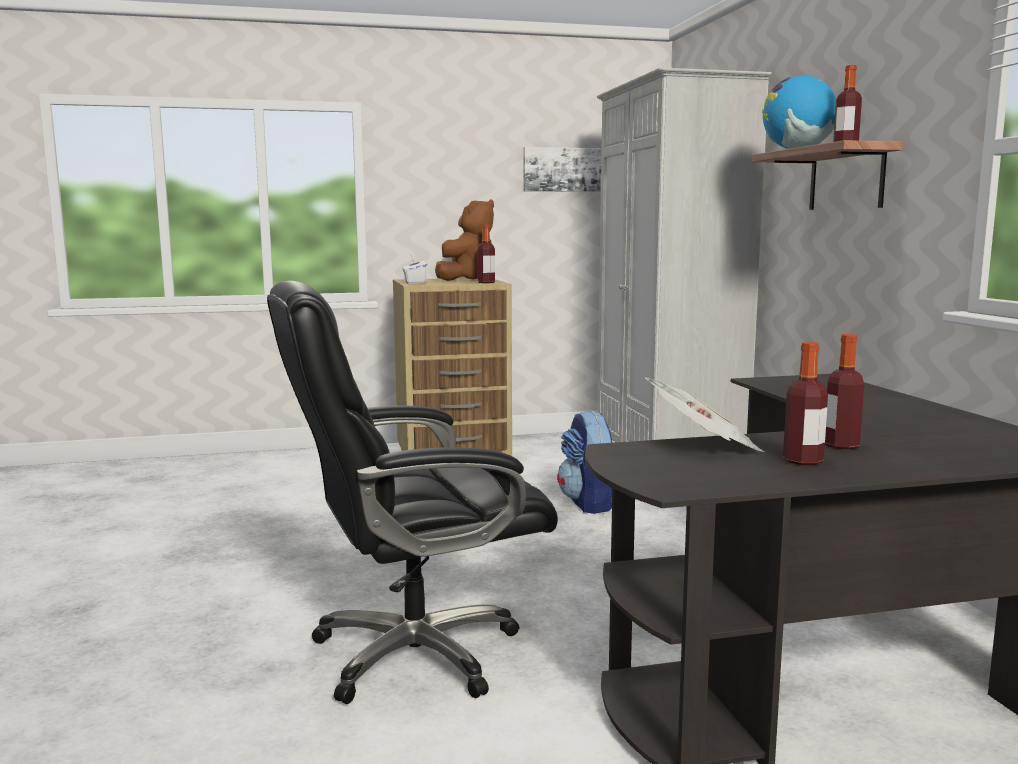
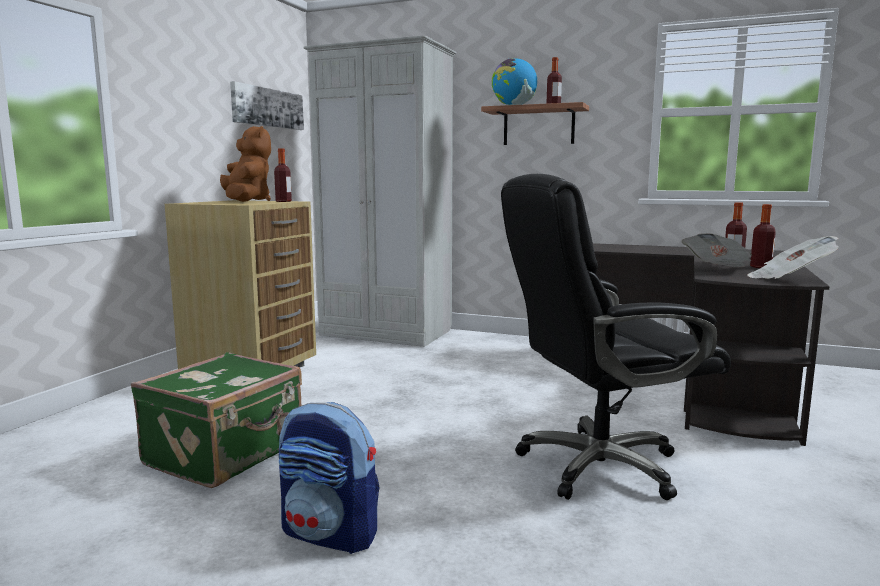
camera: 55 degrees left, 0 degrees up
black office chair [267,281,558,704] -> black office chair turned 60 degrees clockwise [501,174,731,500]
white tissue box [402,256,428,284] -> none
backpack [557,410,612,514] -> backpack moved to [279,402,380,554]
none -> green suitcase [131,352,302,488]
none -> newspaper [747,236,839,279]

